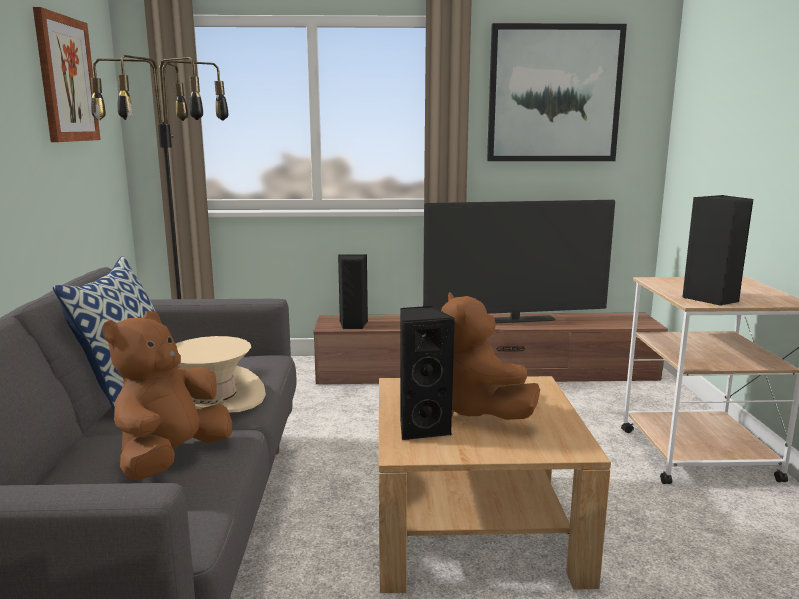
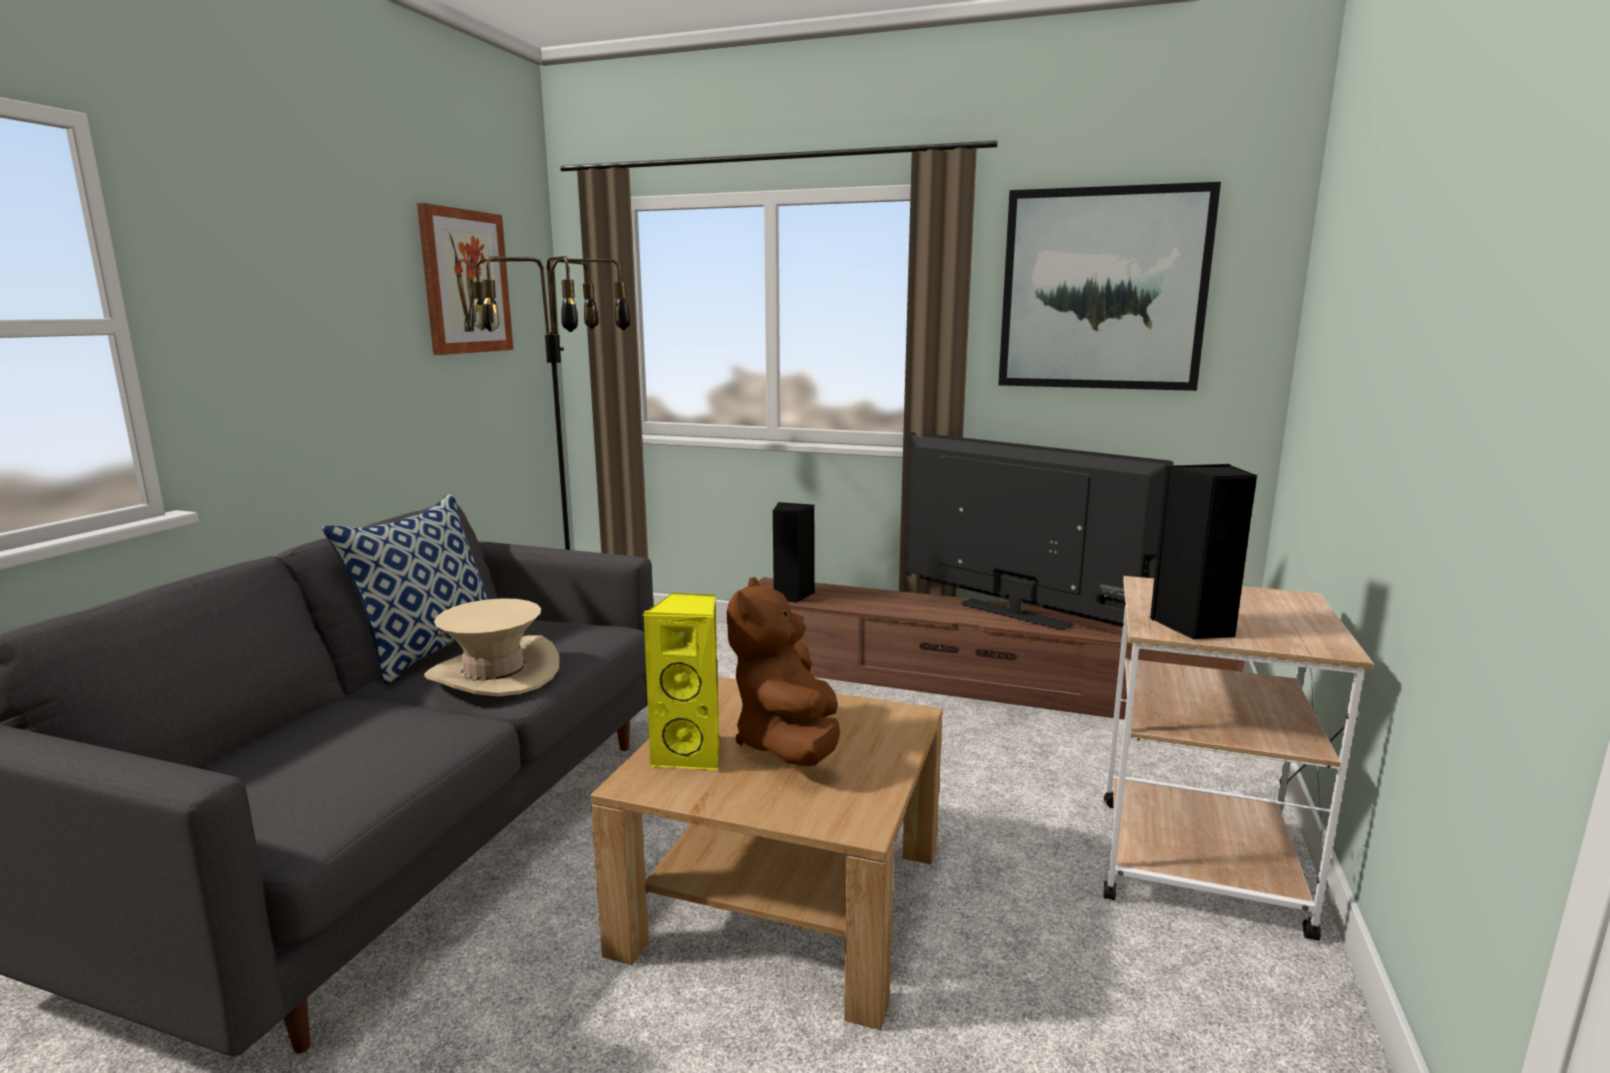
camera: 20 degrees right, 0 degrees up
brown plush toy [102,311,232,480] -> none
black speaker [400,306,455,440] -> yellow speaker [643,593,720,770]
television [423,200,615,323] -> television turned 150 degrees counterclockwise [905,432,1173,630]

